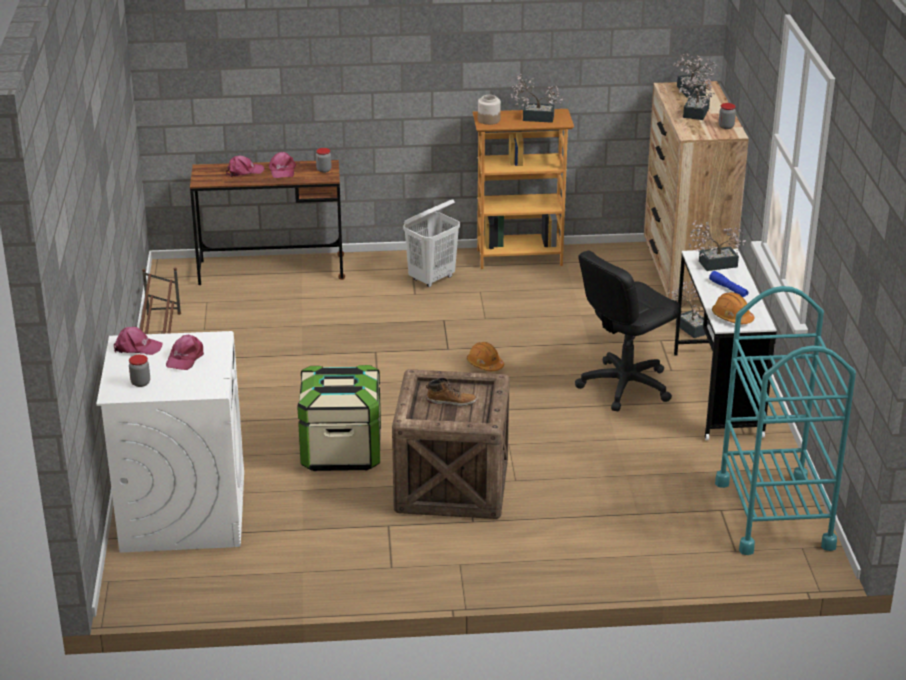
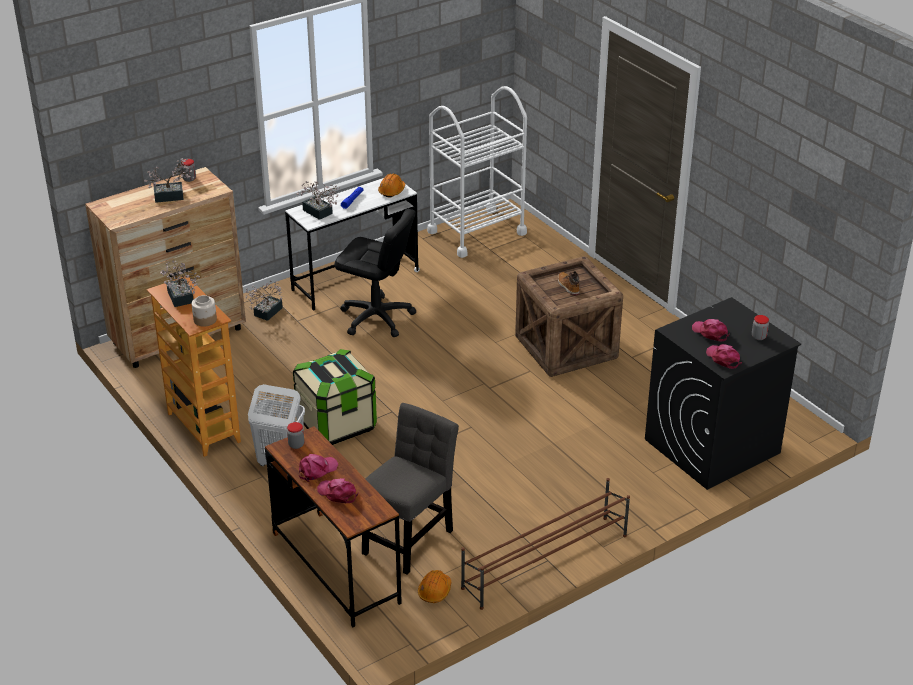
camera: 120 degrees left, 5 degrees up
white washing machine [96,331,244,553] -> black washing machine [645,297,801,490]
pink cap [166,335,204,370] -> pink cap turned 120 degrees counterclockwise [692,319,730,342]
storage box [297,365,381,471] -> storage box moved to [293,349,377,445]
orange hard hat [467,342,504,371] -> orange hard hat moved to [418,570,451,603]
potted plant [673,53,717,98] -> none
turquoise cart [715,286,856,555] -> white cart [427,86,527,258]
none -> grey chair [362,403,459,575]

